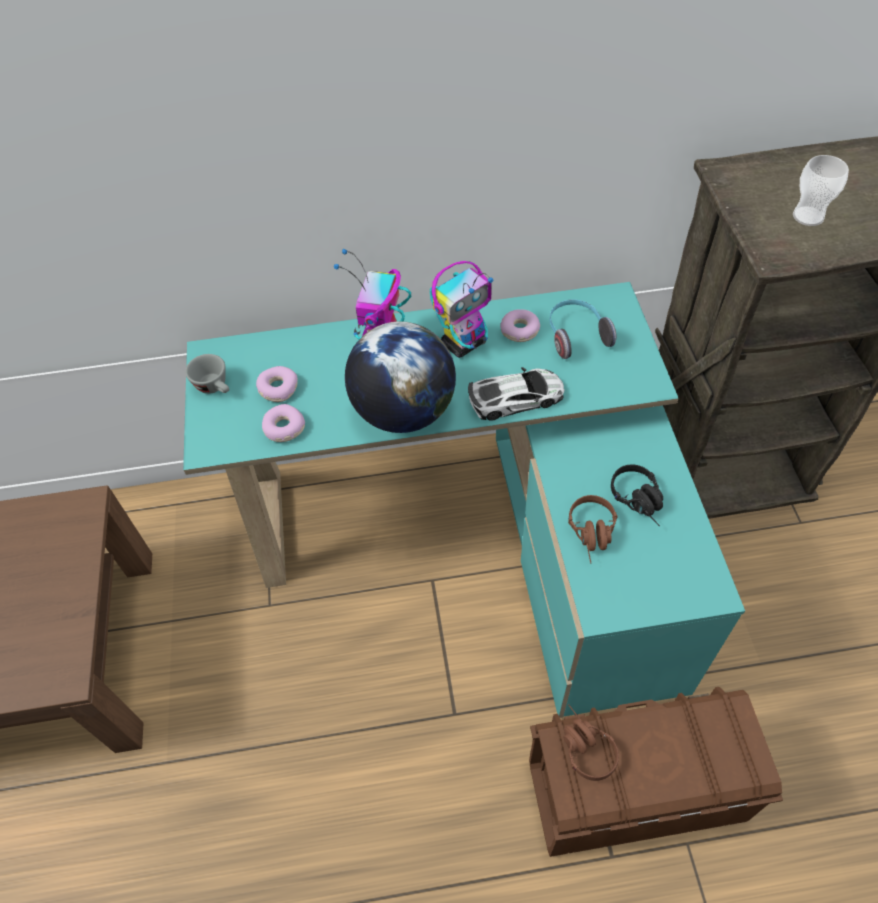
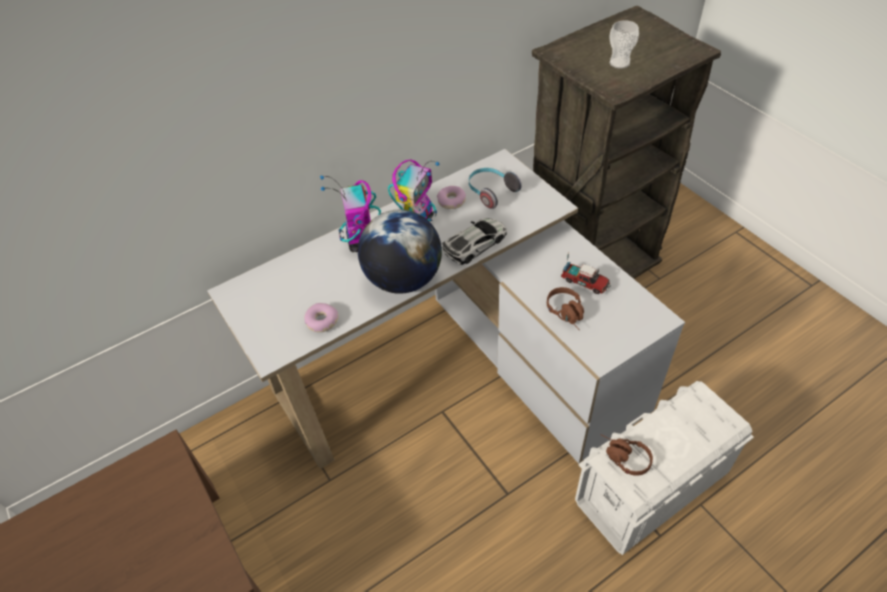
camera: 25 degrees left, 5 degrees down
turquoise desk [183,282,745,718] -> white desk [207,149,685,469]
grey cup [185,354,230,394] -> none
donut [256,366,298,402] -> none
brown storage box [529,687,783,857] -> white storage box [575,381,754,555]
black headphones [611,464,663,527] -> toy truck [561,252,611,294]

